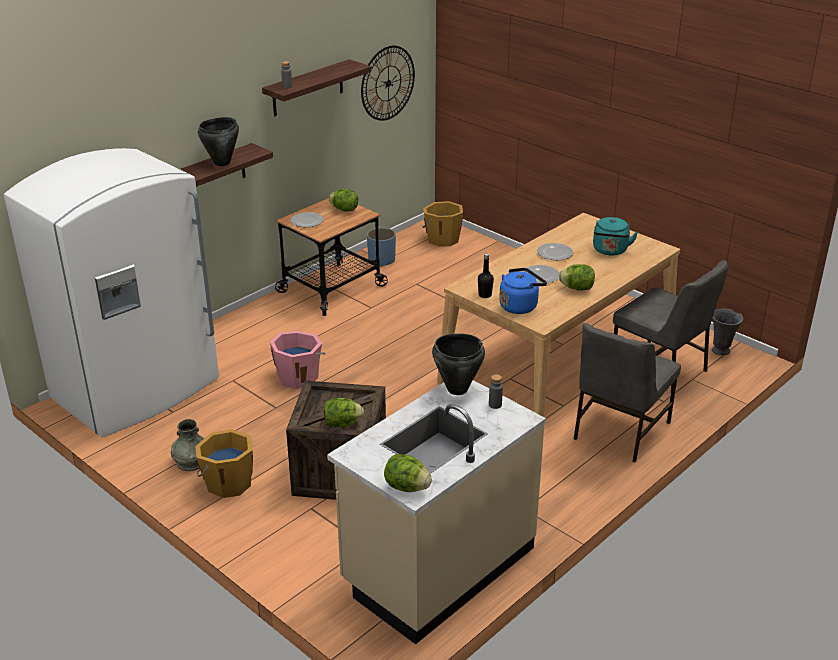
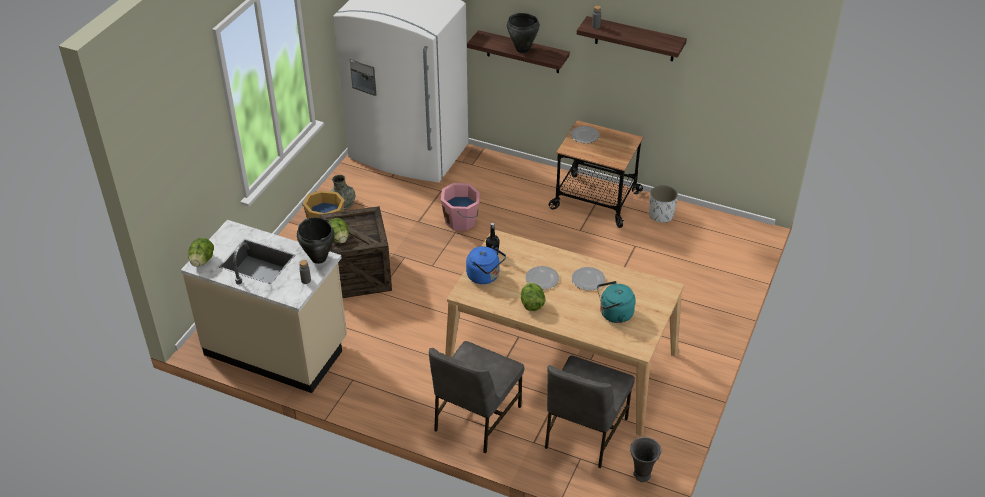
camera: 70 degrees right, 10 degrees up
lettuce [329,189,358,212] -> none
wall clock [361,46,415,121] -> none
blue planter [367,227,396,267] -> white planter [649,185,678,223]
orange bucket [422,201,463,247] -> none
grey chair [574,323,681,462] -> grey chair turned 75 degrees counterclockwise [429,341,524,454]

